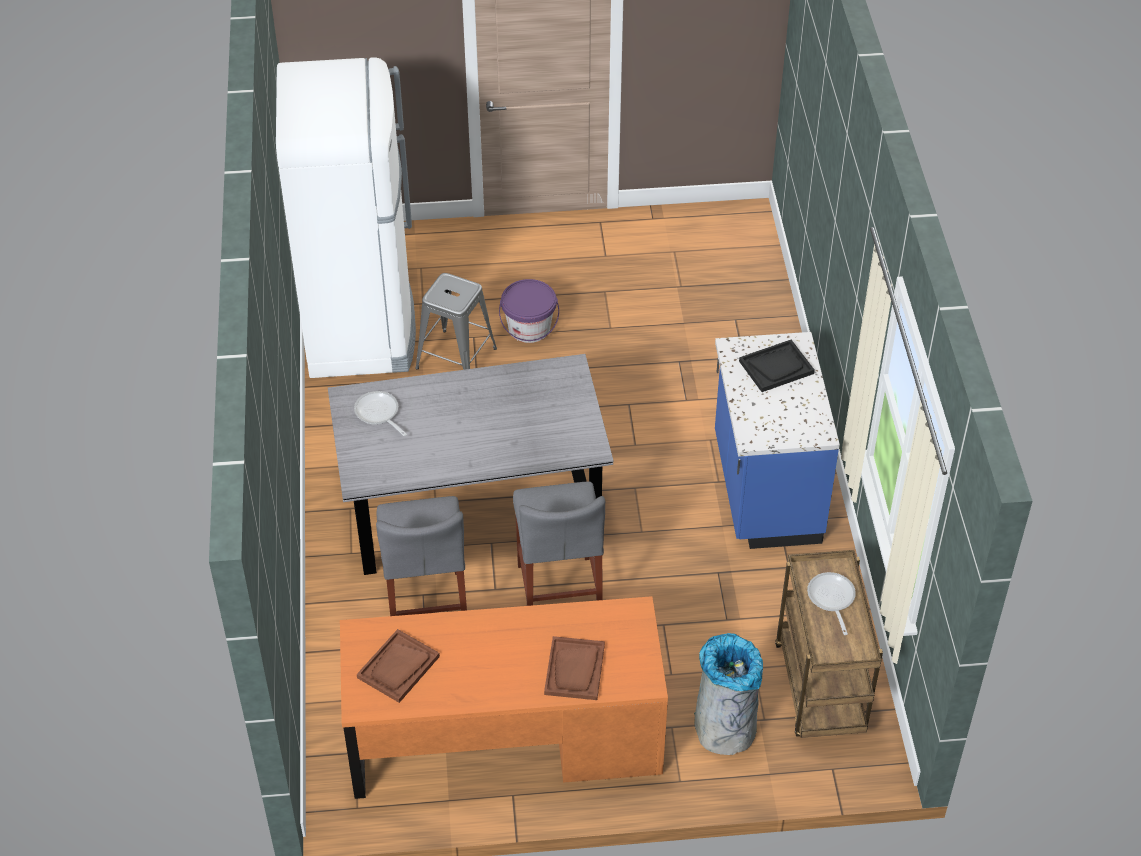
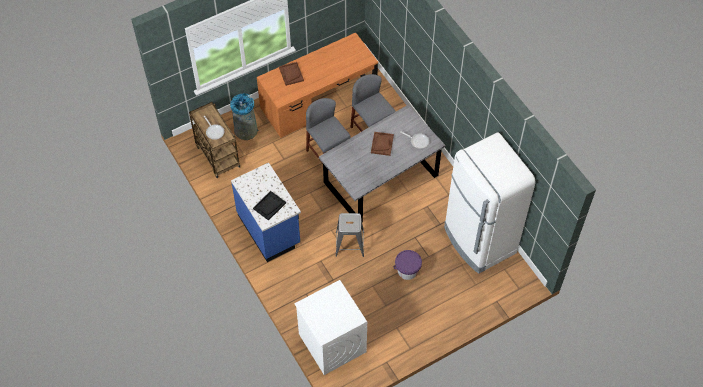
camera: 155 degrees right, 10 degrees up
brown tray [357,629,440,703] -> brown tray moved to [371,132,394,156]
grey stool [415,273,497,370] -> grey stool moved to [335,213,364,257]
none -> white washing machine [294,280,367,375]

